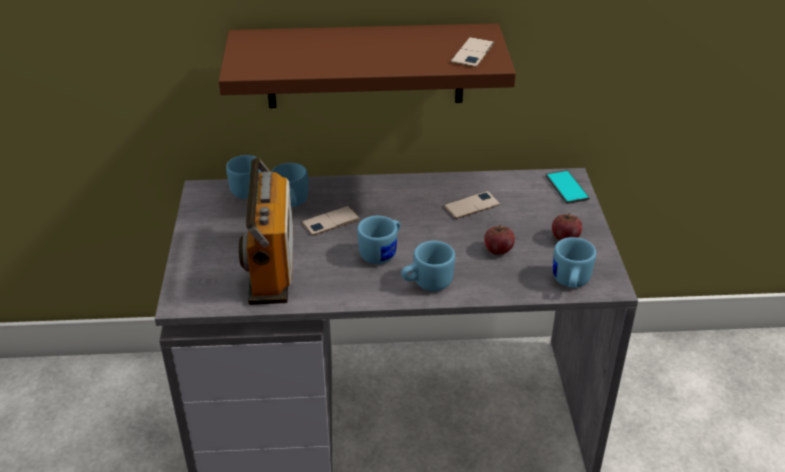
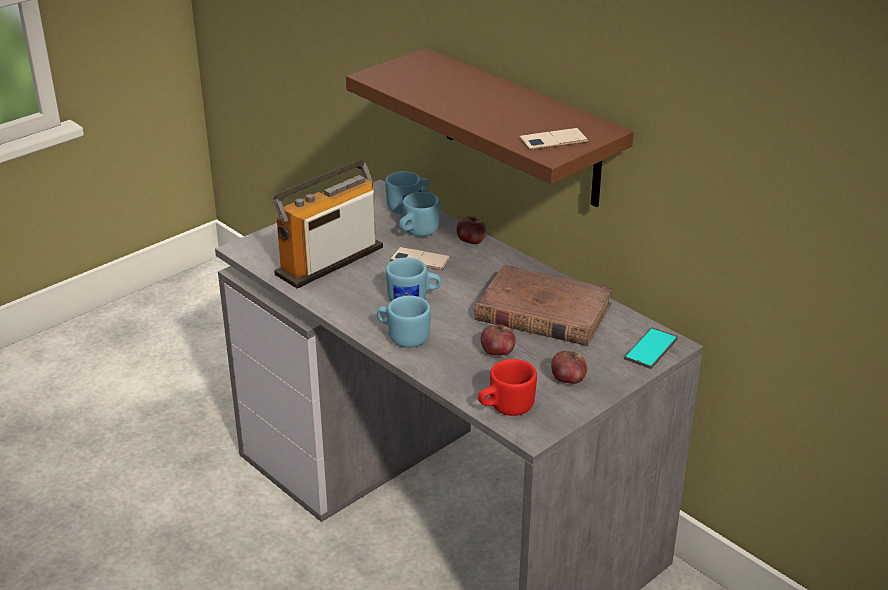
camera: 50 degrees right, 5 degrees down
phone [444,191,500,219] -> brown book [474,265,613,346]
blue mug [553,237,596,288] -> red mug [478,359,537,416]
none -> apple [456,216,487,244]

